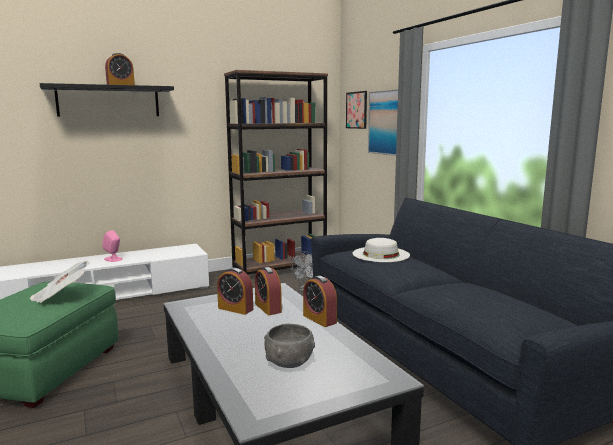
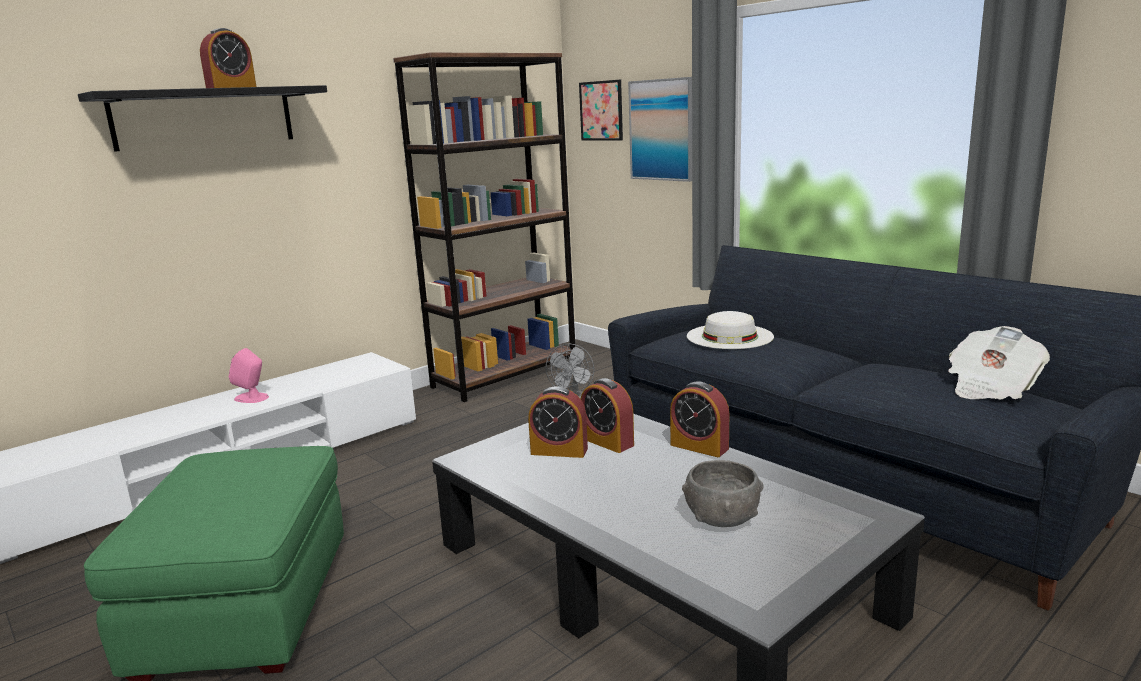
camera: 15 degrees left, 5 degrees up
newspaper [30,261,89,303] -> newspaper moved to [948,326,1050,400]

